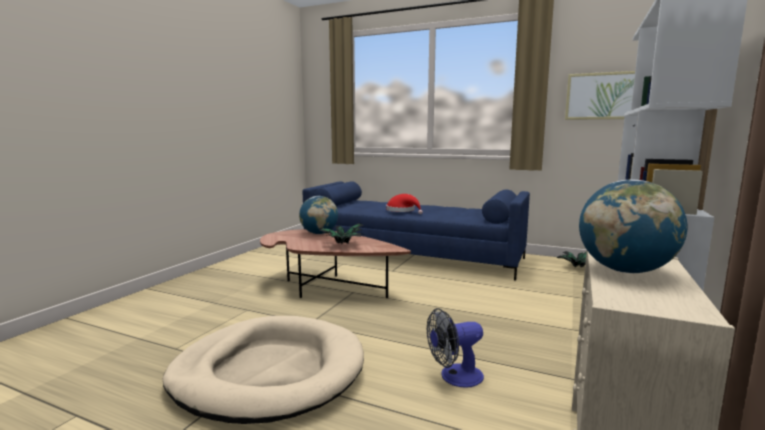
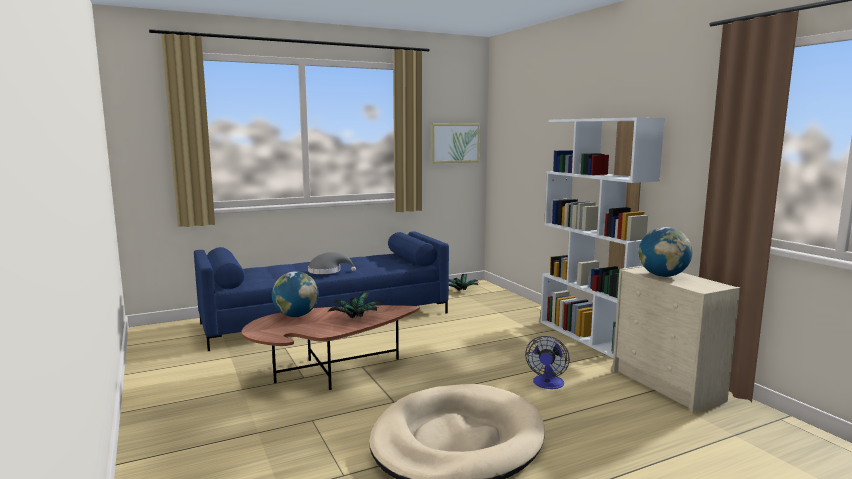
camera: 50 degrees left, 0 degrees up
red hat [386,194,423,214] -> grey hat [308,252,356,274]

